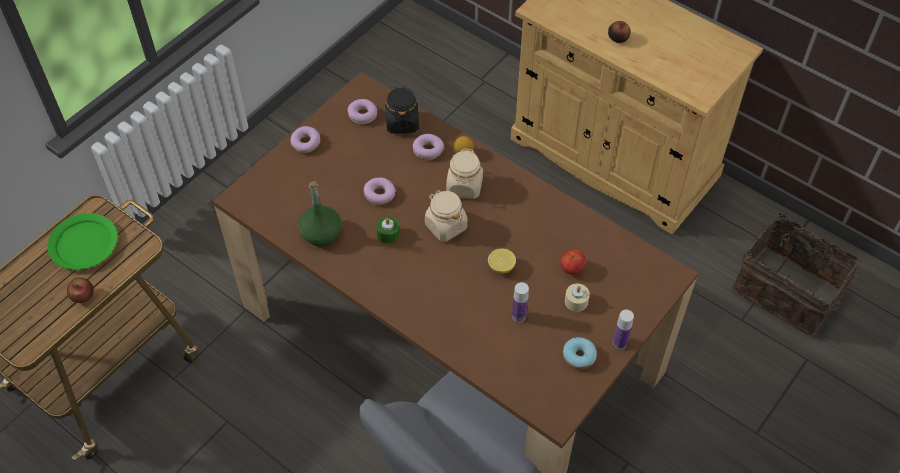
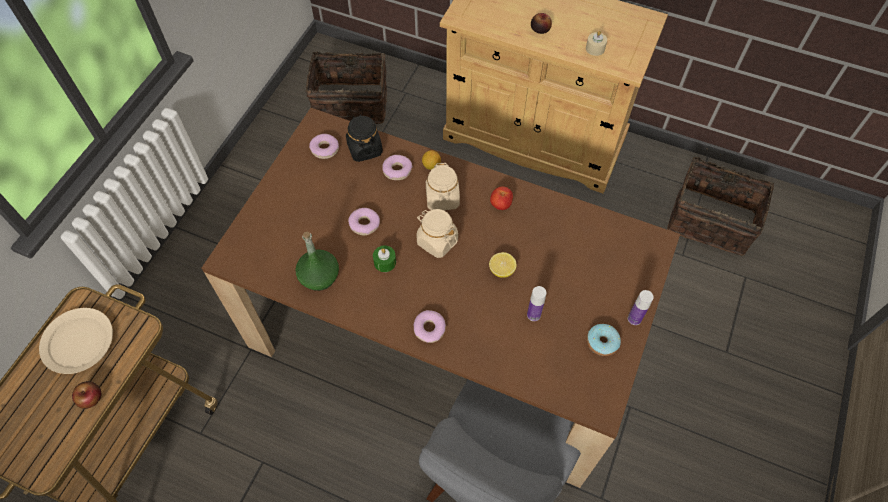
camera: 15 degrees left, 5 degrees up
green plate [47,213,118,270] -> beige plate [39,308,113,374]
donut [290,126,320,153] -> donut moved to [414,310,446,343]
tomato [560,249,586,275] -> tomato moved to [490,187,513,210]
beige candle [565,284,590,312] -> beige candle moved to [586,31,607,56]
none -> basket [305,42,387,124]

